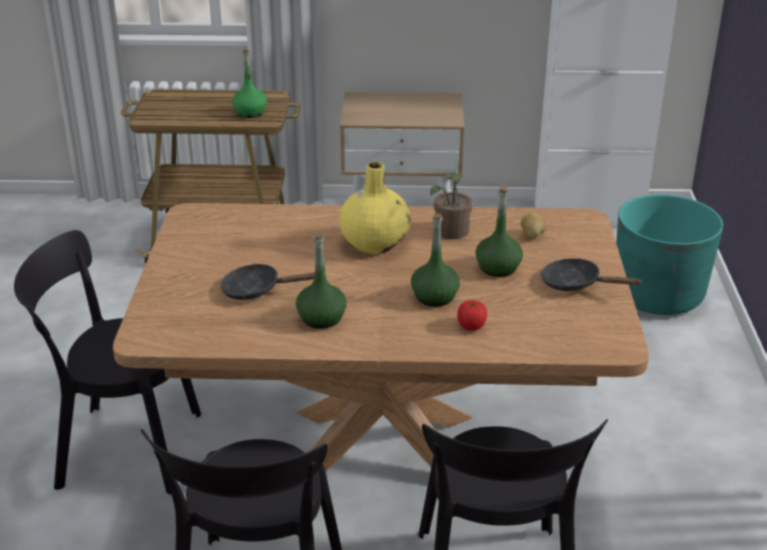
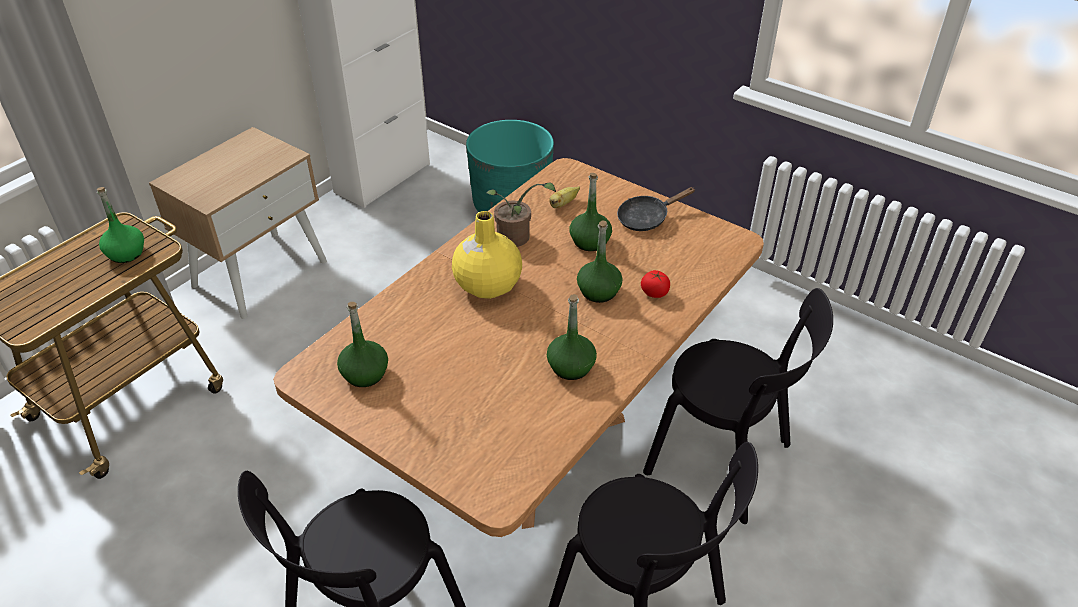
camera: 55 degrees left, 10 degrees up
black frying pan [220,264,315,300] -> none
potato [521,213,547,239] -> banana [549,186,580,208]
none -> green bottle [337,302,388,387]

